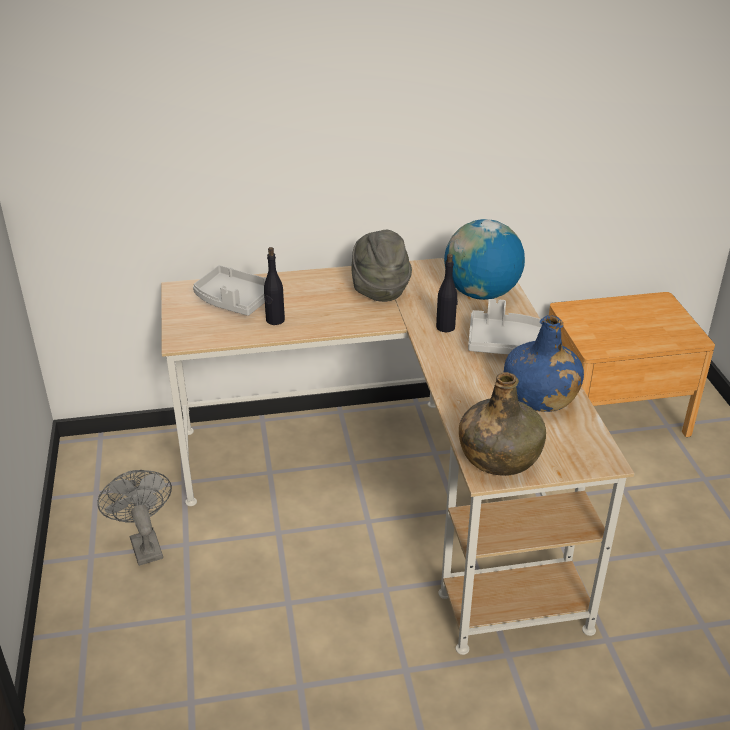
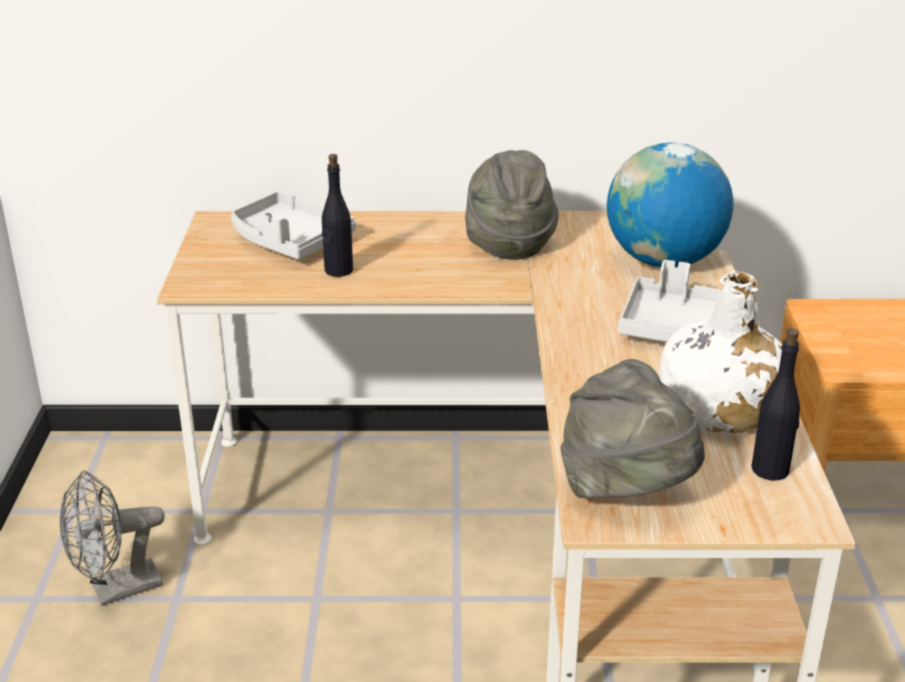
camera: 10 degrees right, 5 degrees down
grey fan [97,470,172,566] -> grey fan turned 105 degrees counterclockwise [60,470,165,606]
black bottle [436,254,458,332] -> black bottle moved to [751,328,800,481]
green bottle [459,372,546,476] -> grey hat [561,359,705,498]
blue bottle [504,315,584,412] -> white bottle [660,271,783,433]

